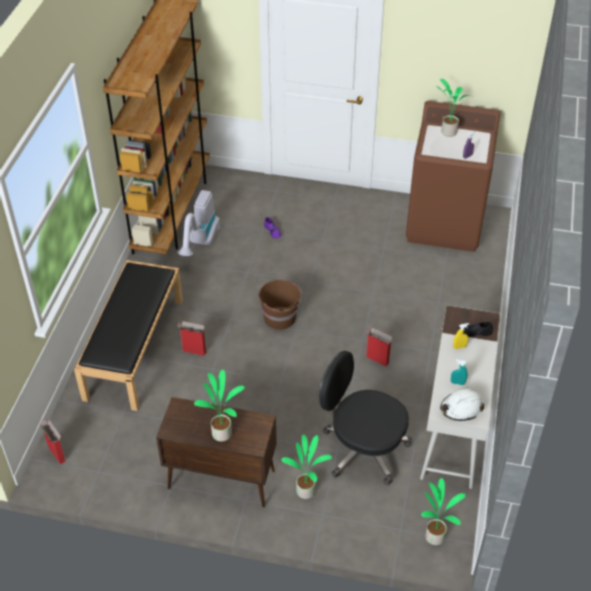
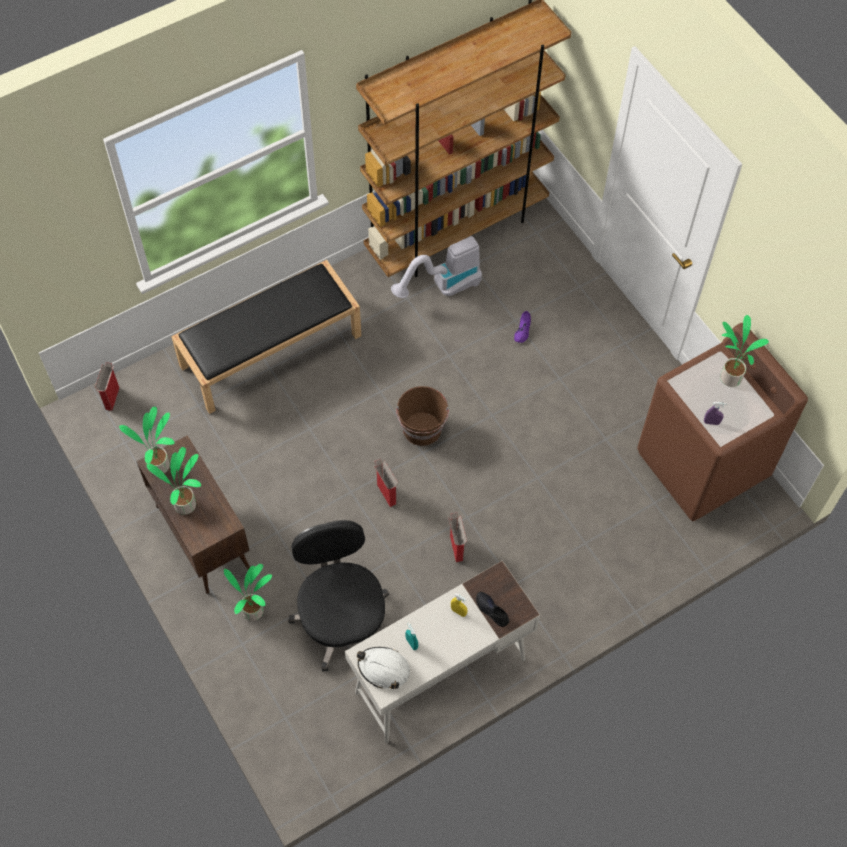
camera: 45 degrees right, 15 degrees up
cardboard box [177,321,206,356] -> cardboard box moved to [374,459,398,507]
potted plant [421,478,466,545] -> potted plant moved to [119,407,175,474]

